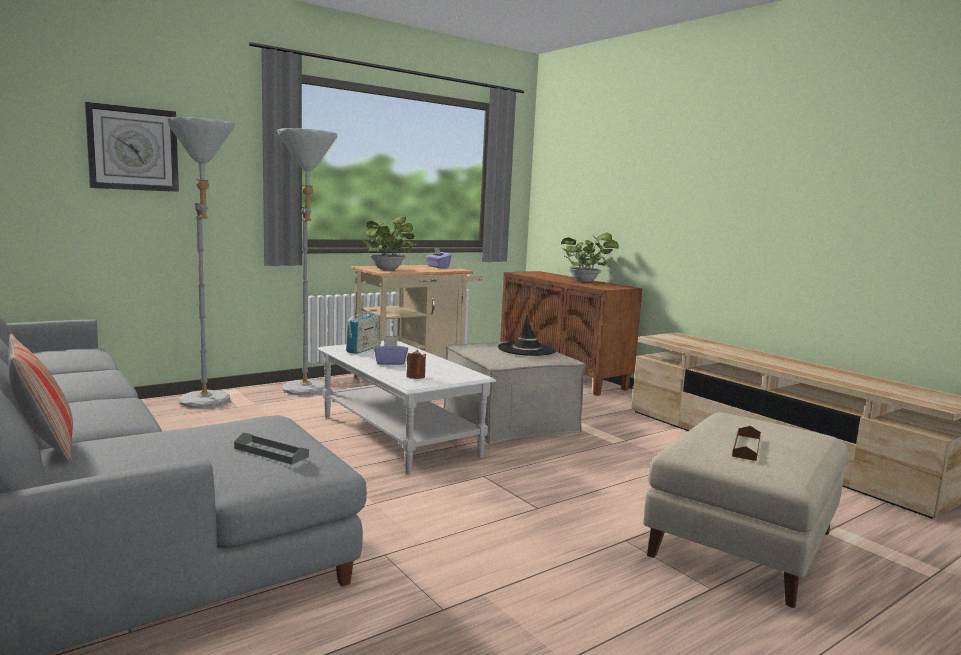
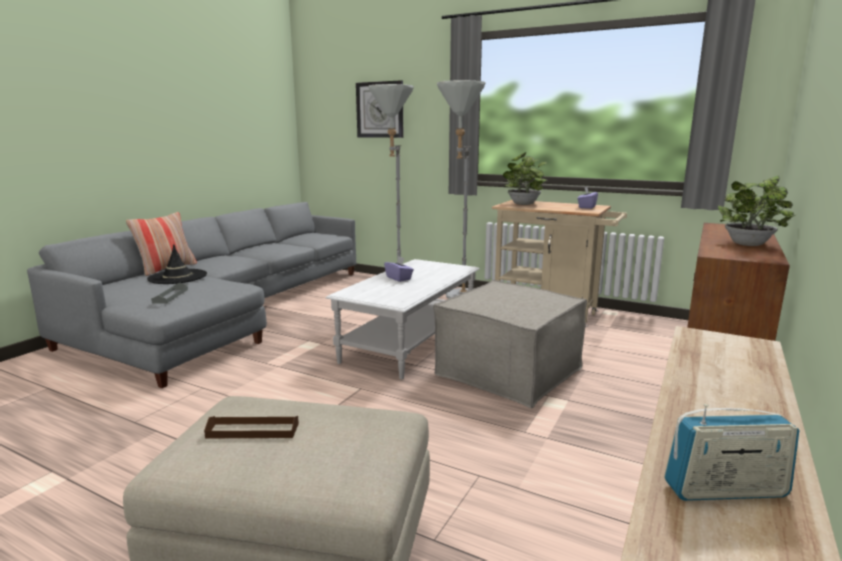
camera: 65 degrees right, 5 degrees up
radio [346,312,381,354] -> radio moved to [664,404,799,501]
brown candle [406,350,426,379] -> none
black hat [498,315,556,356] -> black hat moved to [147,244,207,284]

